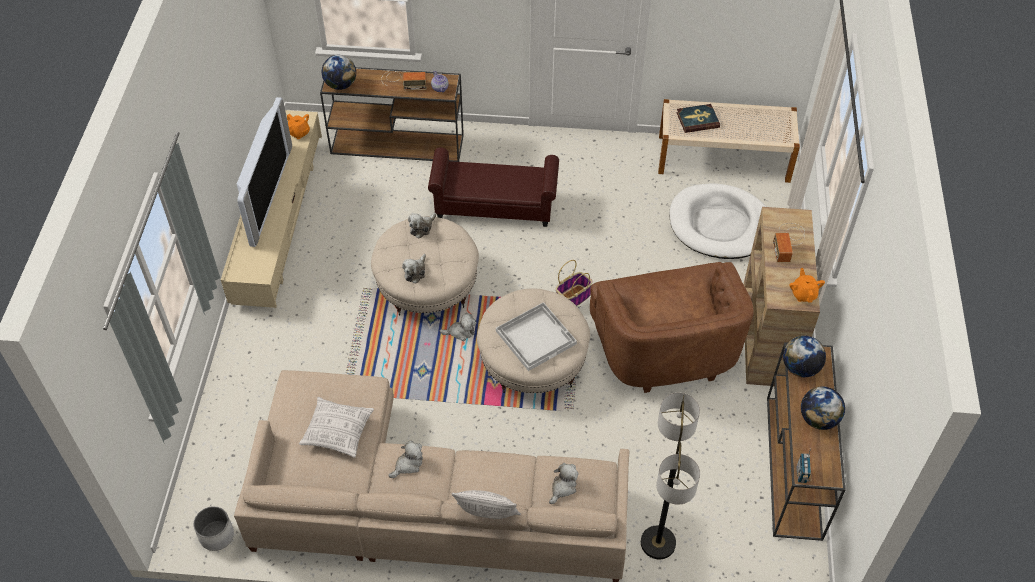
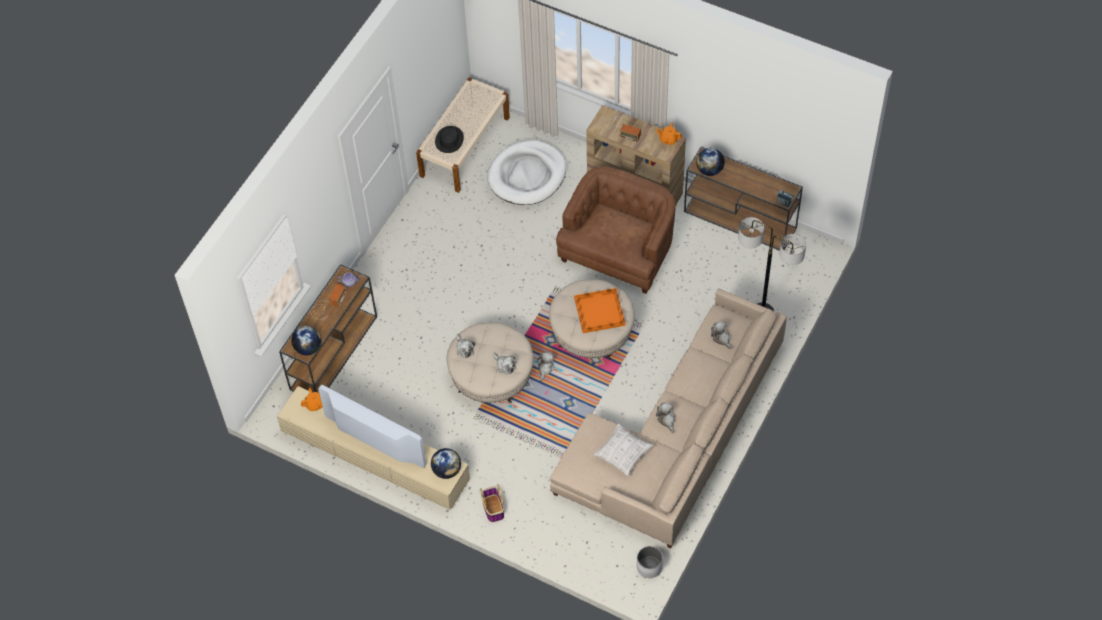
camera: 65 degrees left, 5 degrees up
brown ottoman [428,147,559,227] -> none
pillow [451,490,521,519] -> none
white tray [496,302,577,371] -> orange tray [574,288,626,333]
basket [556,260,593,306] -> basket moved to [480,484,504,522]
brown armchair [590,262,754,393] -> brown armchair turned 75 degrees counterclockwise [556,166,676,294]
book [676,104,720,133] -> black hat [435,126,464,153]
globe [801,386,845,430] -> globe moved to [431,448,461,479]

